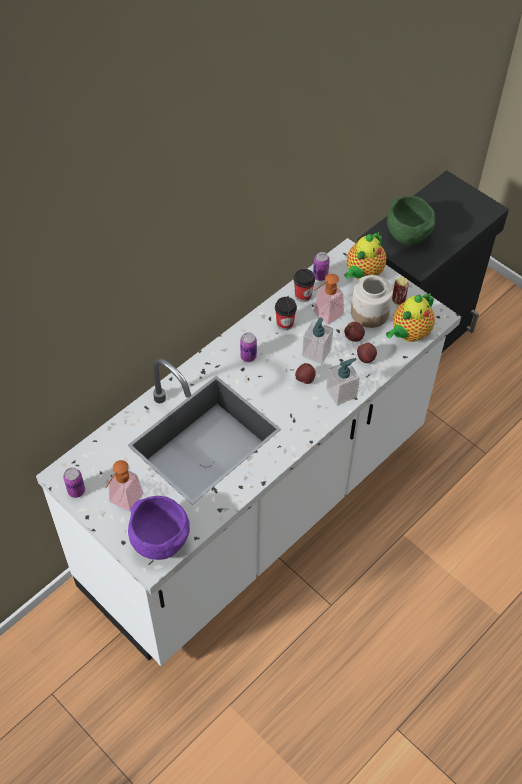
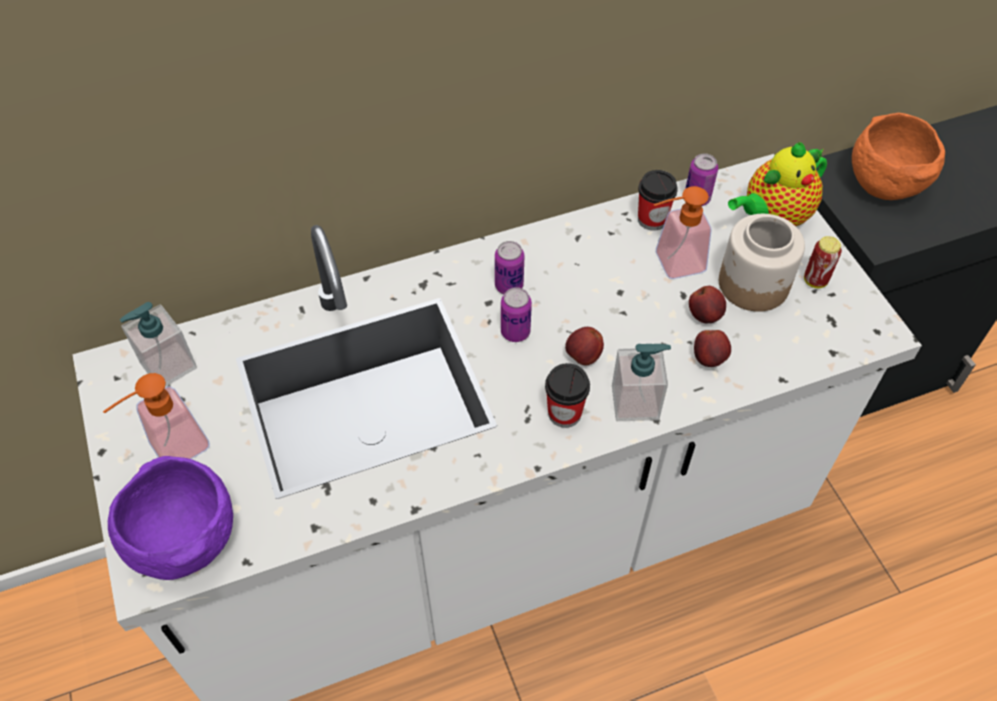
camera: 25 degrees right, 0 degrees up
can [63,467,85,498] -> can moved to [501,287,532,342]
cup [275,297,297,330] -> cup moved to [545,363,590,428]
soap dispenser [302,318,333,364] -> soap dispenser moved to [120,302,197,387]
teapot [386,293,435,342] -> none
green bowl [387,196,435,245] -> orange bowl [852,113,945,200]

